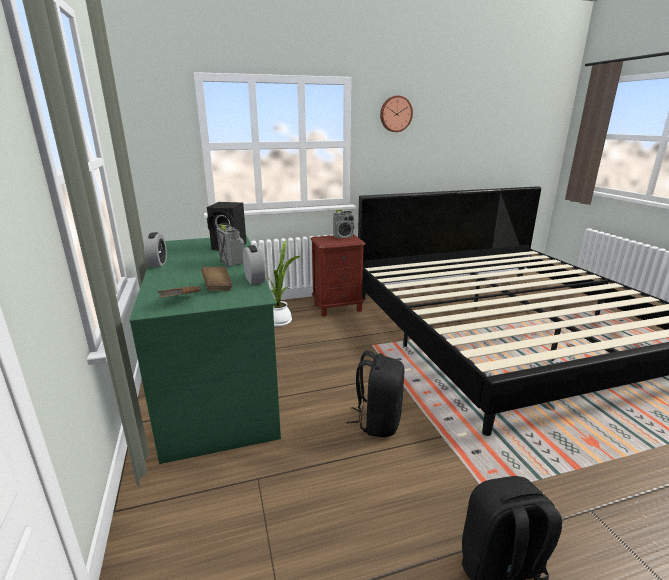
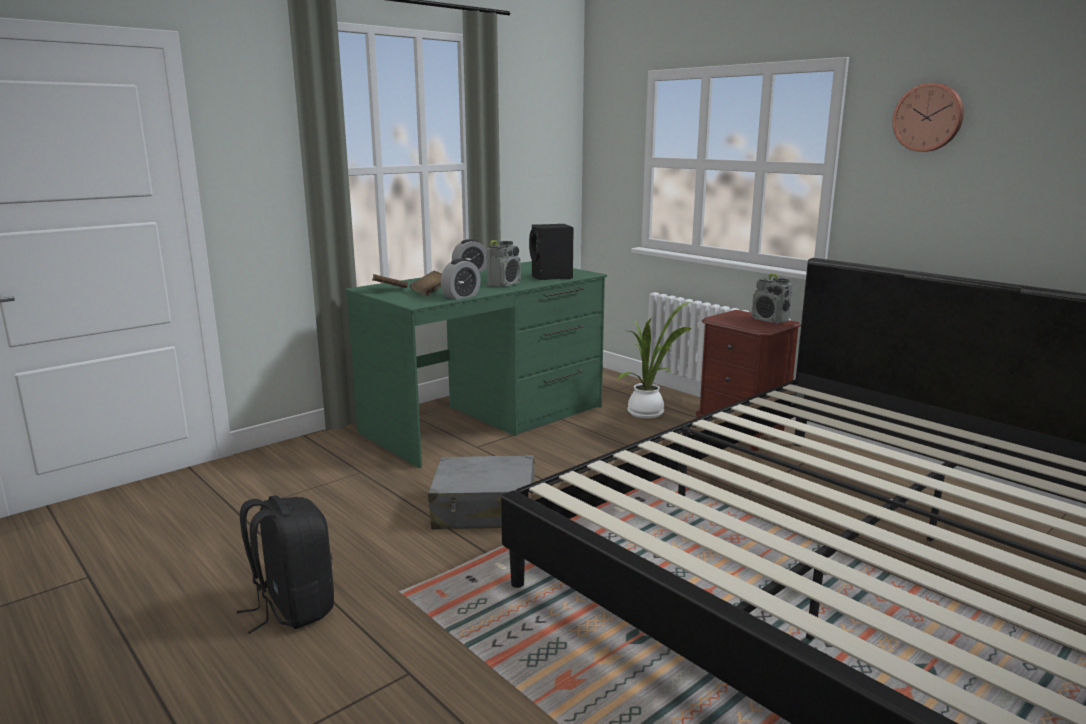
camera: 65 degrees right, 5 degrees down
black backpack [346,350,404,437] -> grey suitcase [428,455,535,529]

